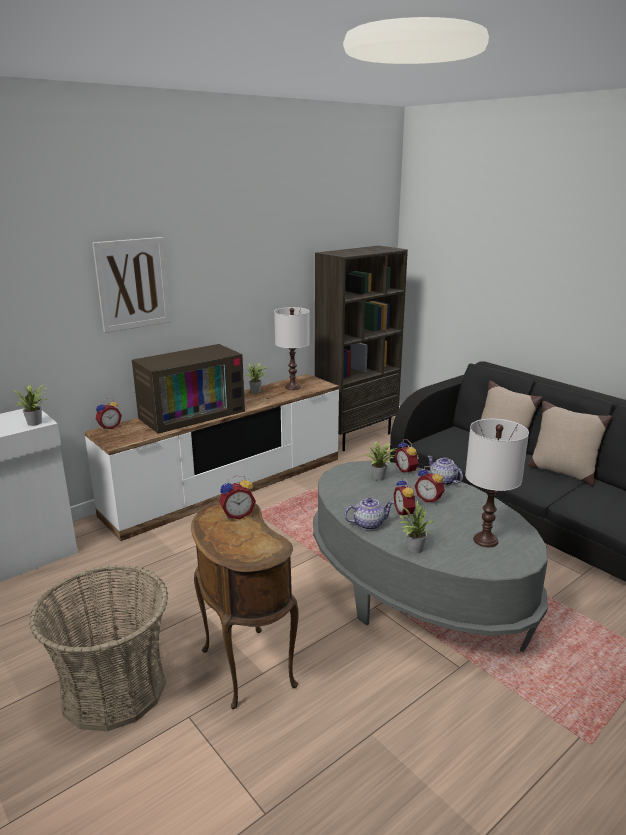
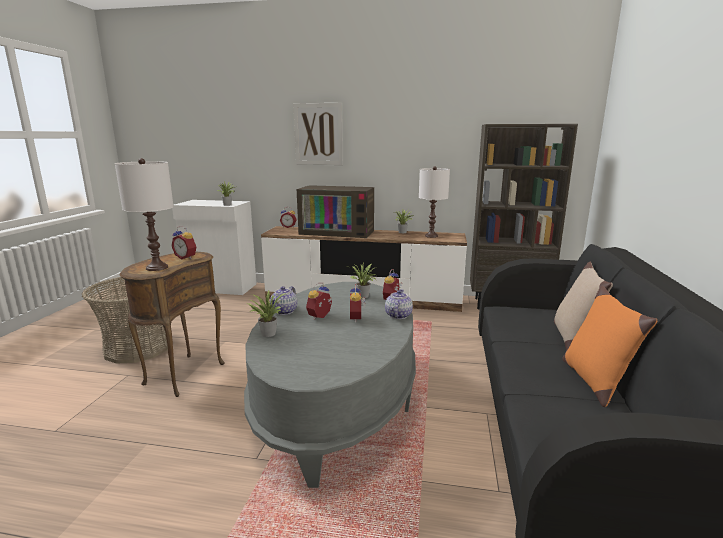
camera: 50 degrees right, 5 degrees down
teapot [344,498,394,530] -> teapot turned 75 degrees clockwise [270,286,297,315]
white table lamp [465,419,529,547] -> white table lamp moved to [115,158,174,271]
beige pillow [528,401,612,486] -> orange pillow [562,286,657,407]

